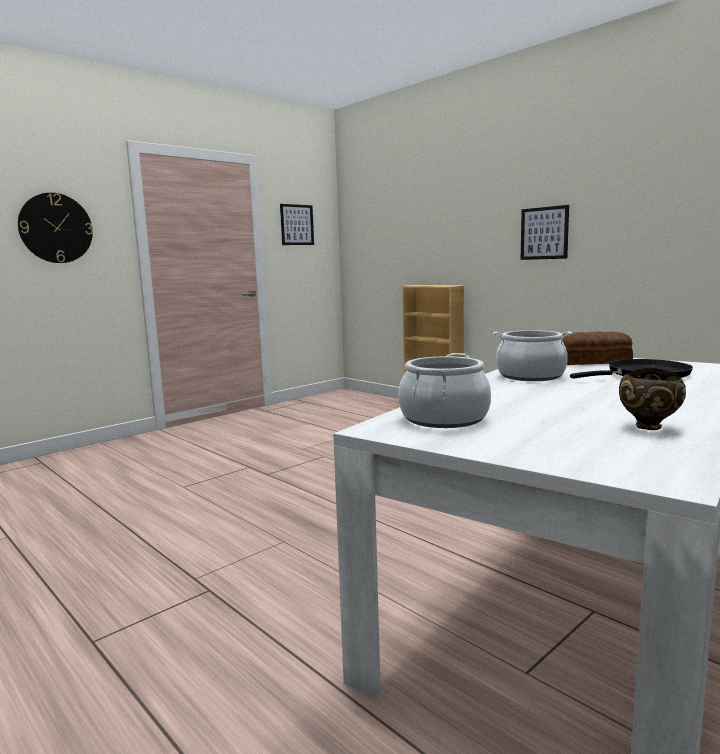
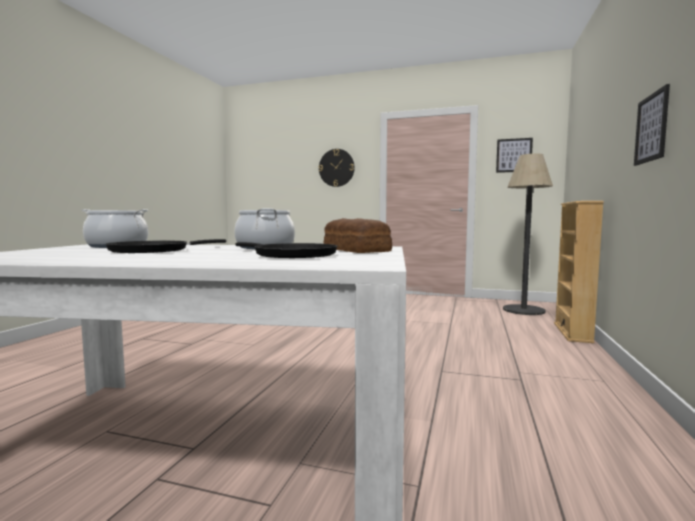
camera: 60 degrees right, 5 degrees down
brown bowl [619,368,686,430] -> none
none -> black frying pan [106,239,226,253]
none -> floor lamp [503,153,553,315]

